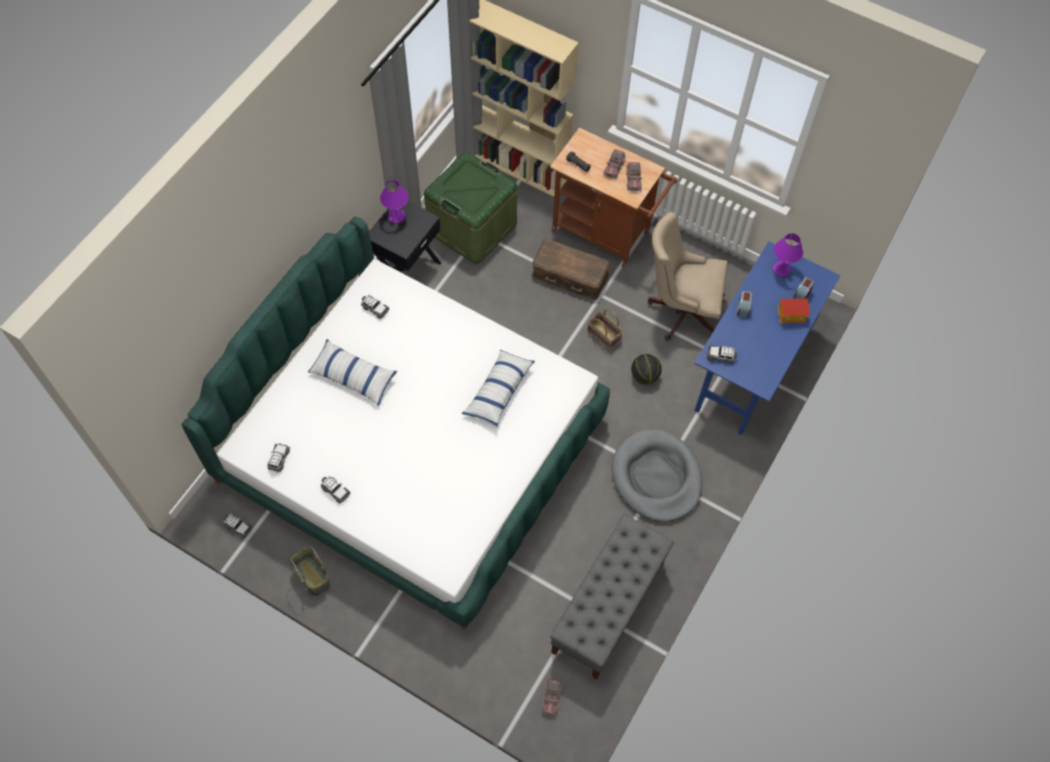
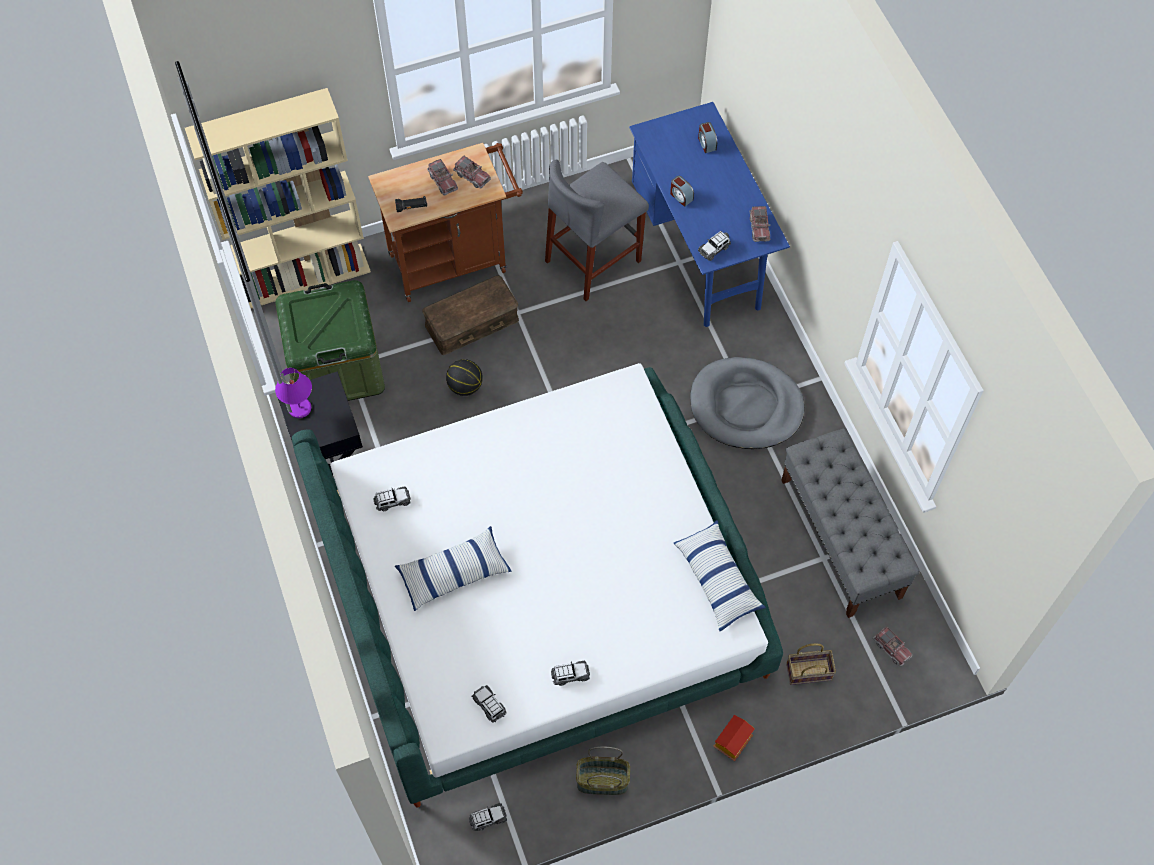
camera: 50 degrees left, 0 degrees up
pillow [462,350,535,426] -> pillow moved to [674,520,766,631]
basket [587,309,623,350] -> basket moved to [786,643,836,685]
basketball [631,354,662,384] -> basketball moved to [446,359,483,396]
beige office chair [648,212,728,340] -> grey stool [545,160,649,301]
purple table lamp [773,233,803,277] -> none
toy house [777,298,810,323] -> toy house moved to [713,715,755,761]
none -> toy truck [750,206,770,242]

